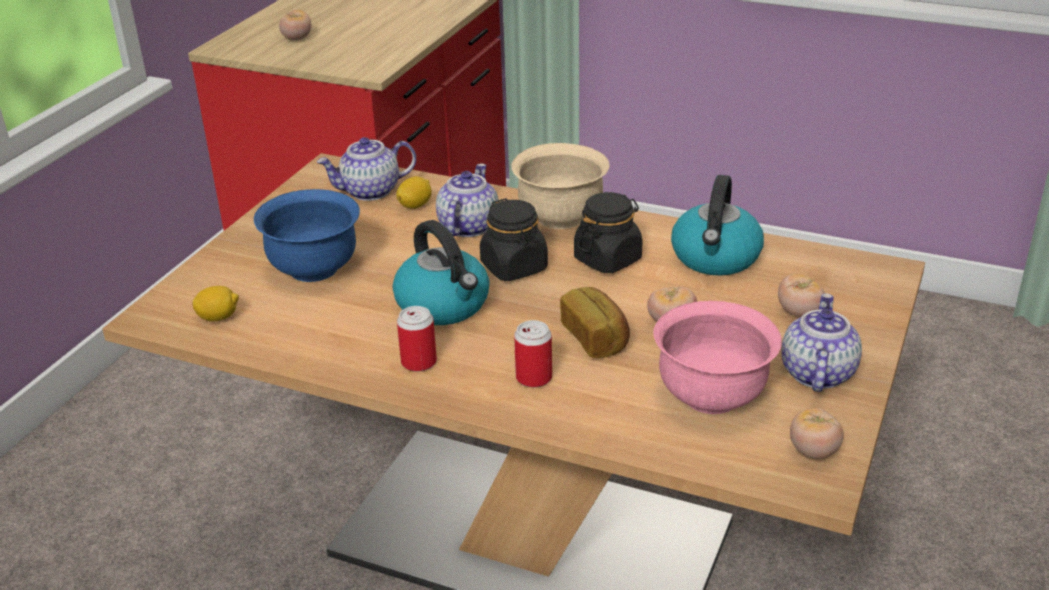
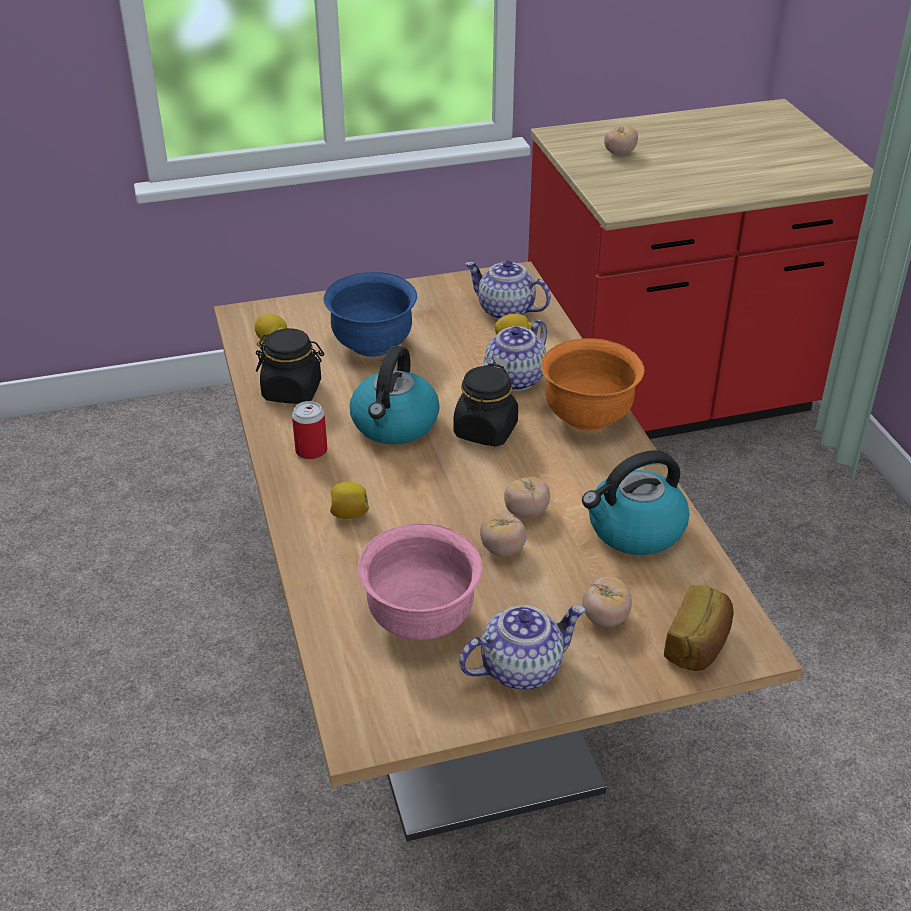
camera: 50 degrees right, 5 degrees up
teapot [436,164,499,237] -> teapot turned 150 degrees clockwise [483,320,547,391]
beige bowl [511,143,609,229] -> orange bowl [541,338,644,431]
can [514,320,552,388] -> lemon [330,482,369,519]
bread [560,287,630,358] -> bread moved to [664,585,734,671]
black jar [574,192,642,273] -> black jar moved to [256,328,324,404]
tomato [790,408,844,459] -> tomato moved to [504,477,550,518]

